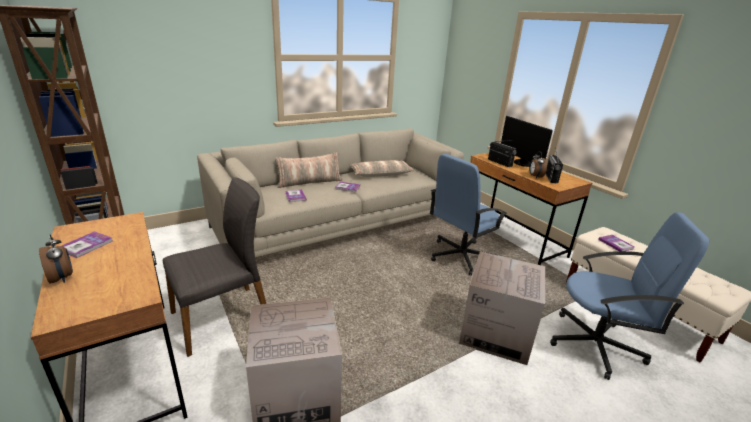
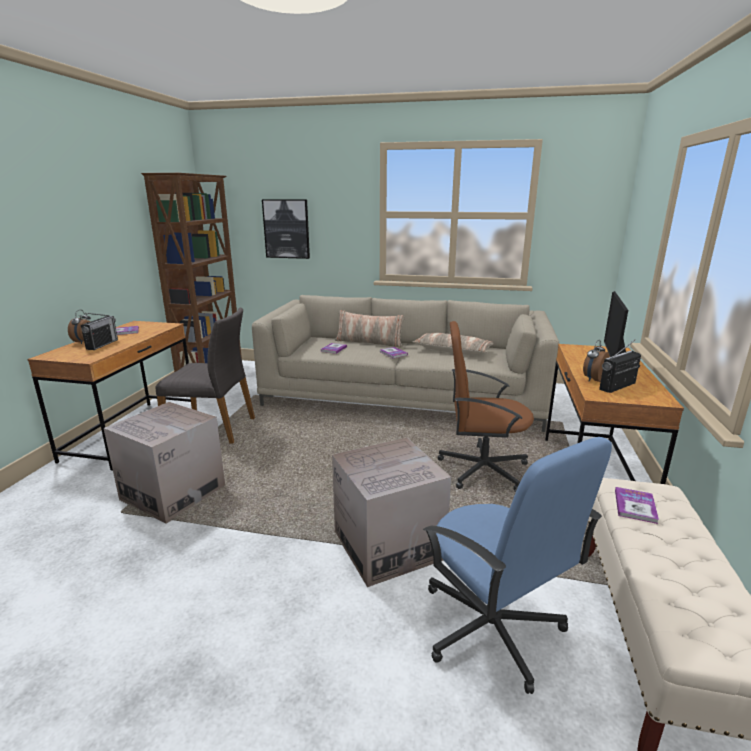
camera: 45 degrees right, 5 degrees down
blue office chair [430,154,508,275] -> brown office chair [437,321,534,492]
radio [488,140,517,167] -> radio moved to [81,313,118,350]
none -> picture [262,199,310,259]

